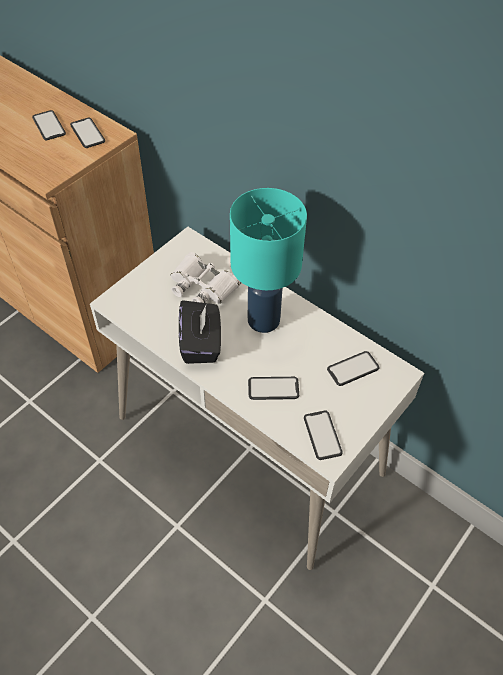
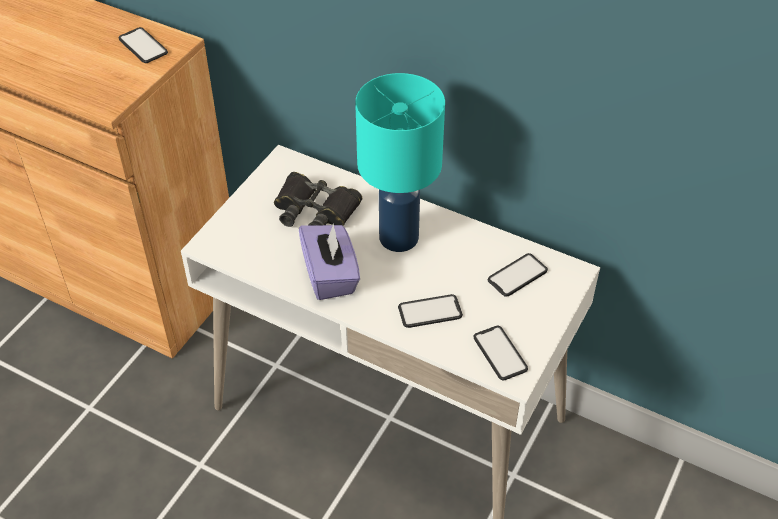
camera: 10 degrees left, 5 degrees down
phone [32,110,66,140] -> none
white binoculars [171,252,241,304] -> black binoculars [274,172,362,227]
black tissue box [179,300,221,364] -> purple tissue box [299,224,360,300]

